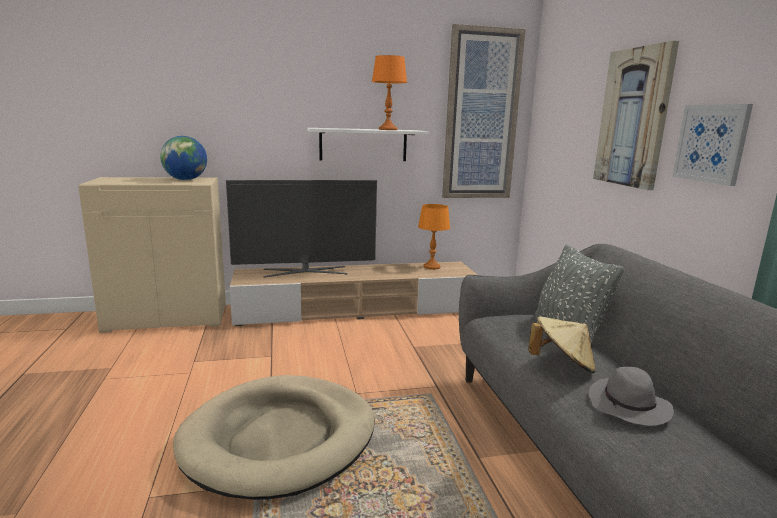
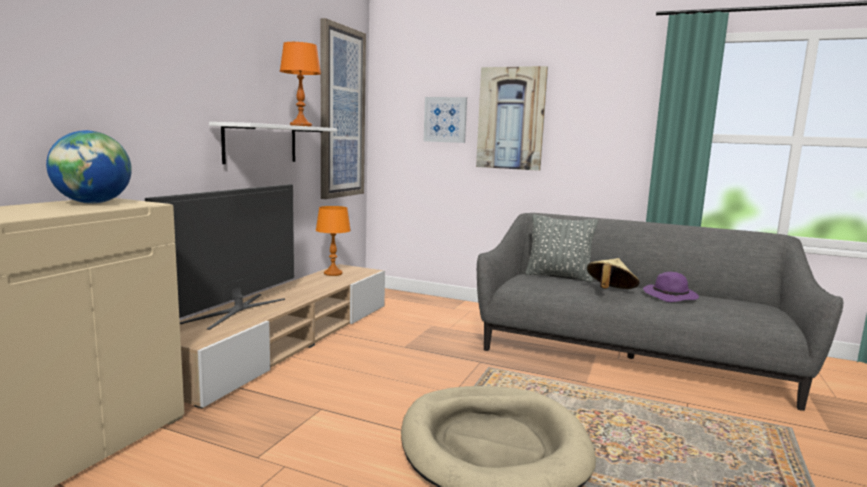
camera: 55 degrees left, 5 degrees down
grey hat [589,367,674,426] -> purple hat [643,272,699,302]
picture [672,104,753,186] -> picture moved to [424,97,467,143]

